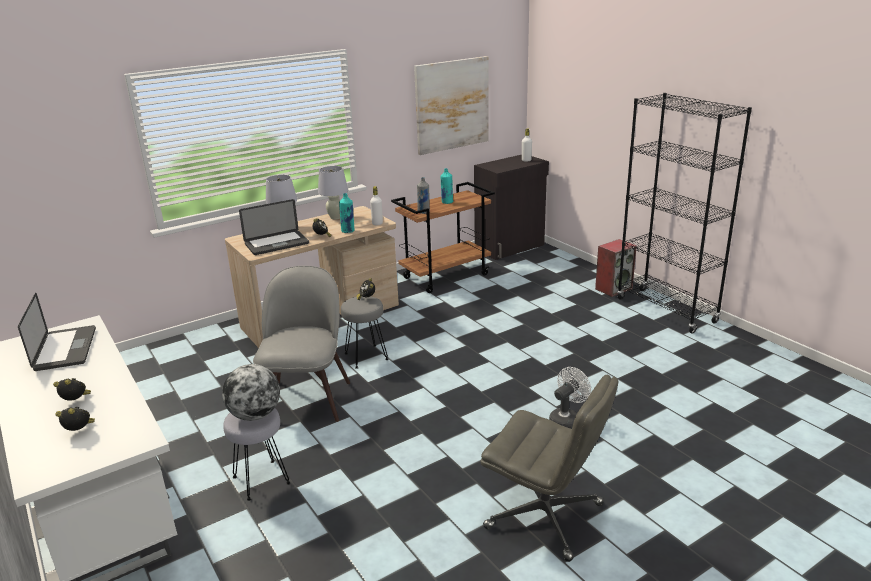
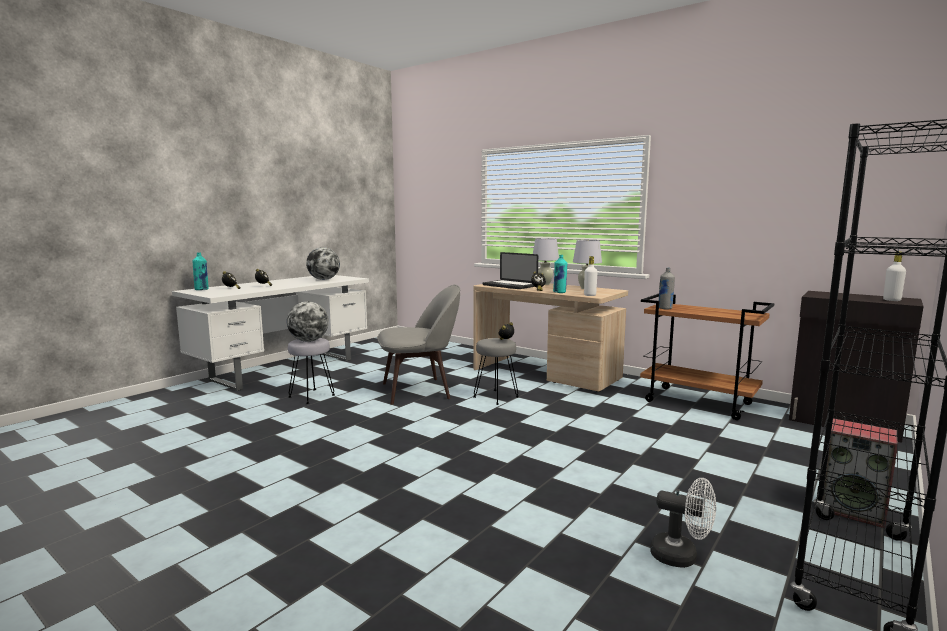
camera: 70 degrees right, 15 degrees down
laptop [18,293,96,371] -> globe [306,247,340,280]
picture [414,56,489,155] -> none
turquoise bottle [441,168,453,204] -> turquoise bottle moved to [192,252,209,290]
grey office chair [481,375,618,562] -> none
white fan [549,367,591,429] -> white fan moved to [650,478,716,568]

